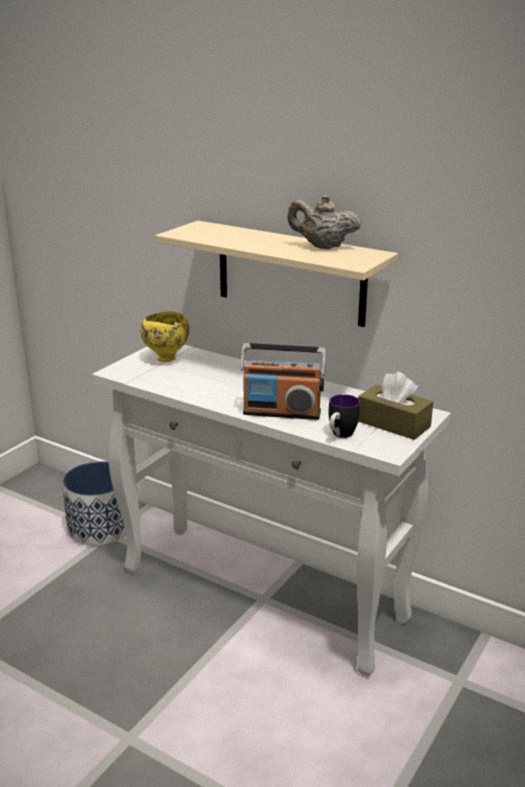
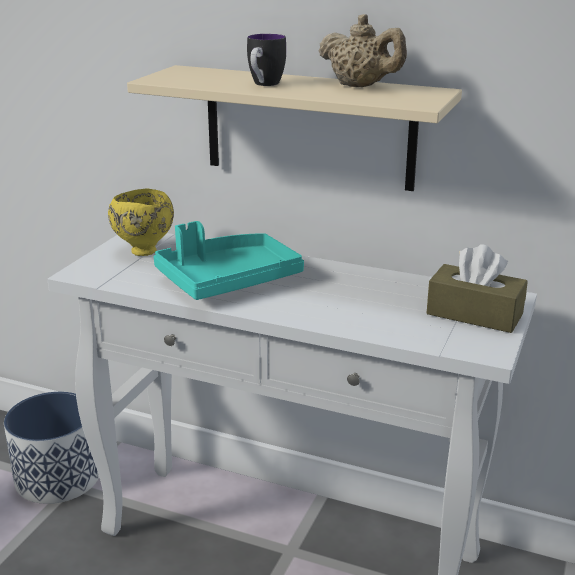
camera: 10 degrees left, 0 degrees up
radio [240,343,326,420] -> none
beige teapot [287,195,361,250] -> beige teapot turned 150 degrees counterclockwise [318,14,407,87]
mug [329,394,360,438] -> mug moved to [247,34,286,86]
none -> turquoise tray [153,221,304,300]

